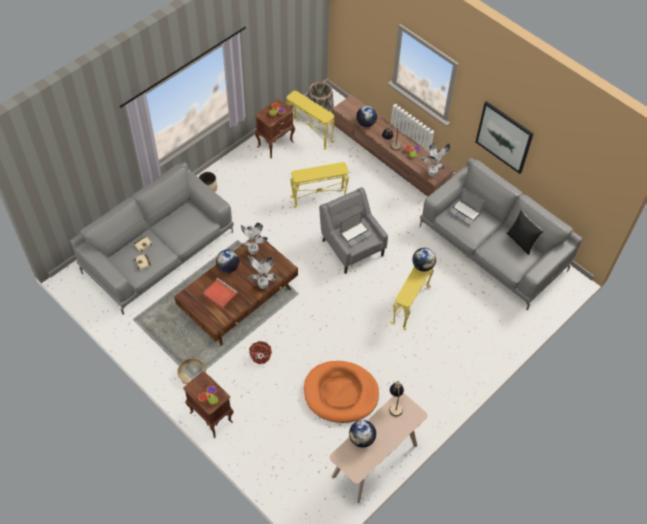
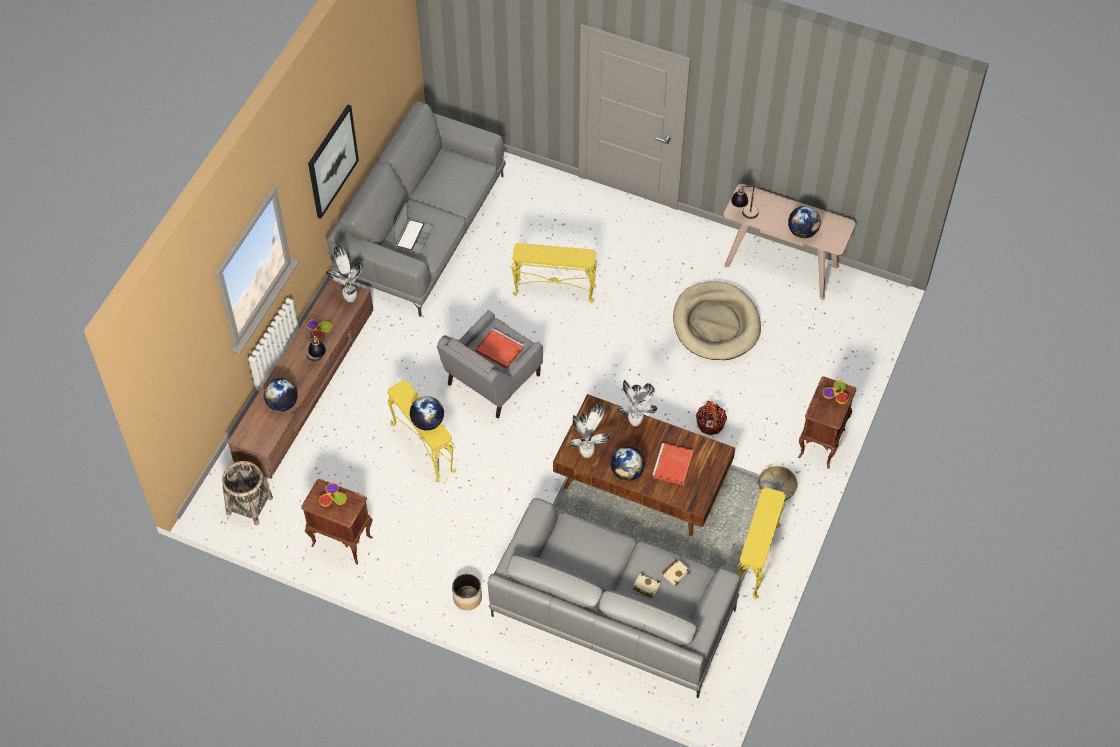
camera: 110 degrees left, 0 degrees up
yellow side table [286,91,335,149] -> yellow side table moved to [737,487,786,599]
orange dog bed [304,361,379,423] -> beige dog bed [673,281,761,360]
laptop [340,210,373,247] -> red tray [476,328,524,369]
globe [412,248,436,271] -> globe moved to [410,396,444,430]
black pillow [507,210,544,255] -> none

